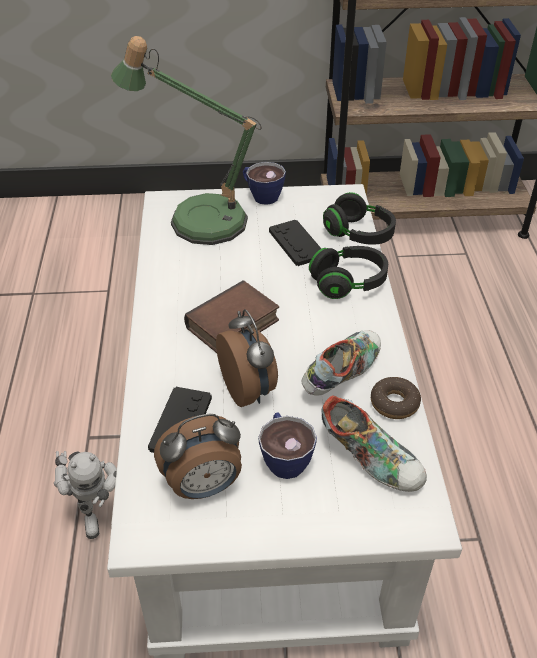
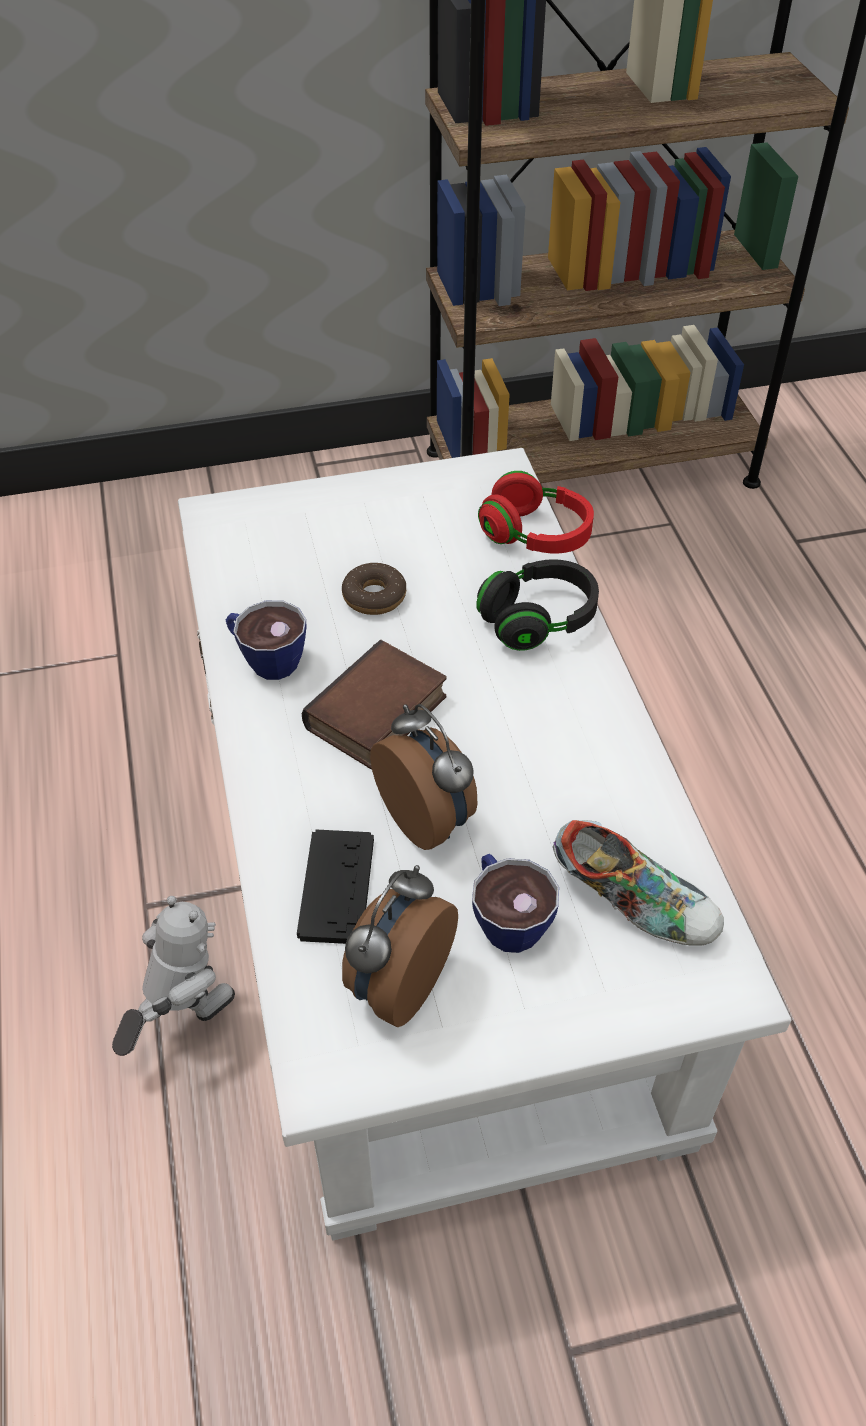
camera: 10 degrees left, 5 degrees up
toy robot [54,451,117,539] -> toy robot turned 105 degrees counterclockwise [112,896,235,1056]
table lamp [111,36,262,245] -> none
alarm clock [154,414,242,499] -> alarm clock turned 150 degrees clockwise [342,865,458,1027]
cup [243,162,286,205] -> cup moved to [226,601,306,680]
black game controller [269,220,321,266] -> none
shoe [301,330,381,396] -> none
black headphones [323,192,396,245] -> red headphones [478,471,594,553]
donut [371,377,421,419] -> donut moved to [342,563,406,615]

